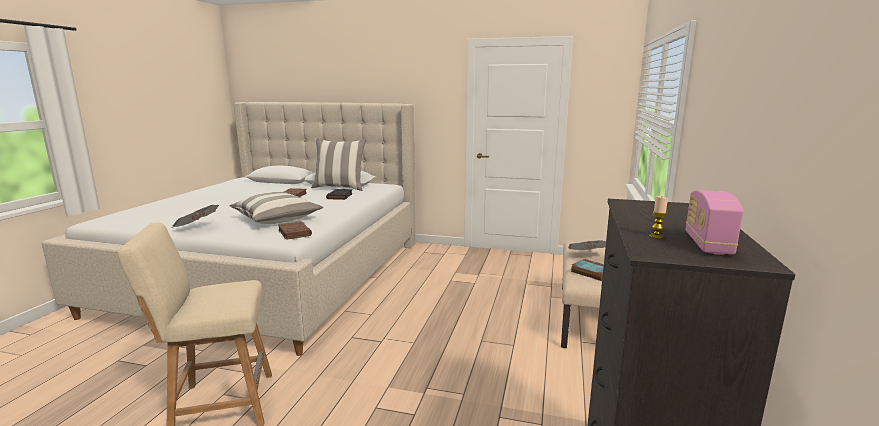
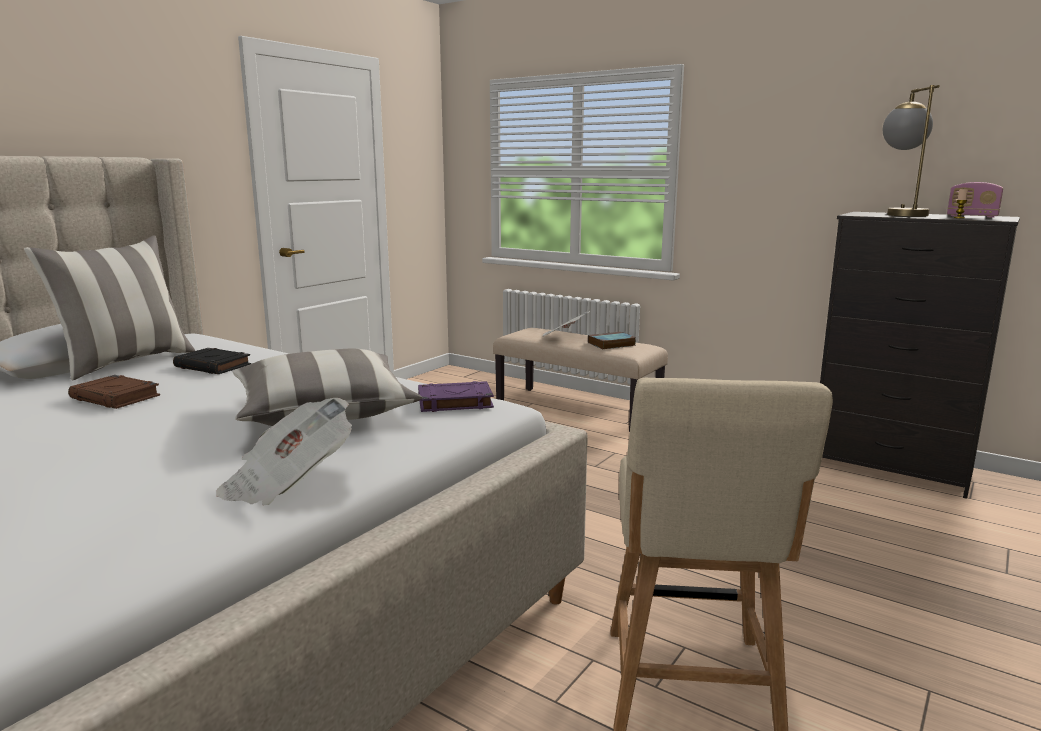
camera: 70 degrees left, 0 degrees up
brown book [278,221,312,240] -> purple book [418,381,494,412]
none -> table lamp [883,85,940,217]

